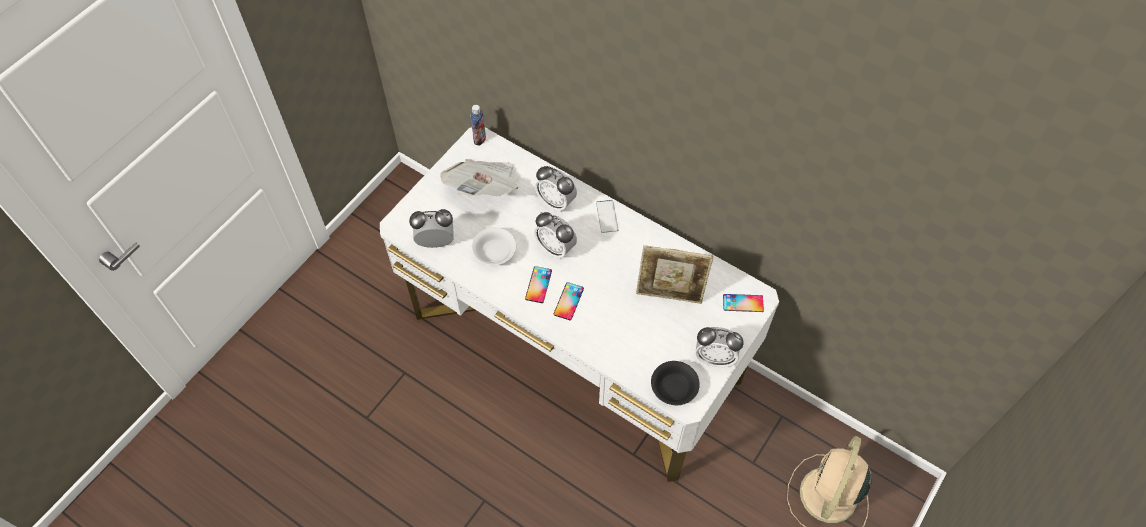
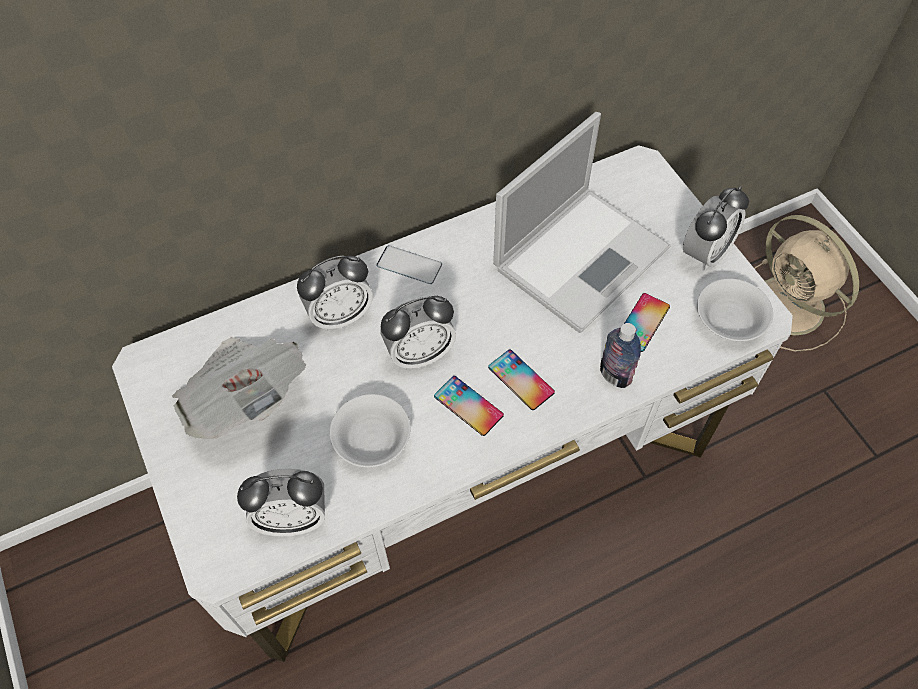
camera: 60 degrees left, 0 degrees up
alarm clock [409,209,454,248] -> alarm clock turned 120 degrees counterclockwise [237,469,325,537]
bottle [470,105,486,146] -> bottle moved to [600,323,641,388]
picture frame [636,245,713,304] -> laptop [493,112,671,333]
black bowl [651,361,700,405] -> white bowl [697,278,773,341]
phone [723,294,764,312] -> phone moved to [624,293,670,352]

